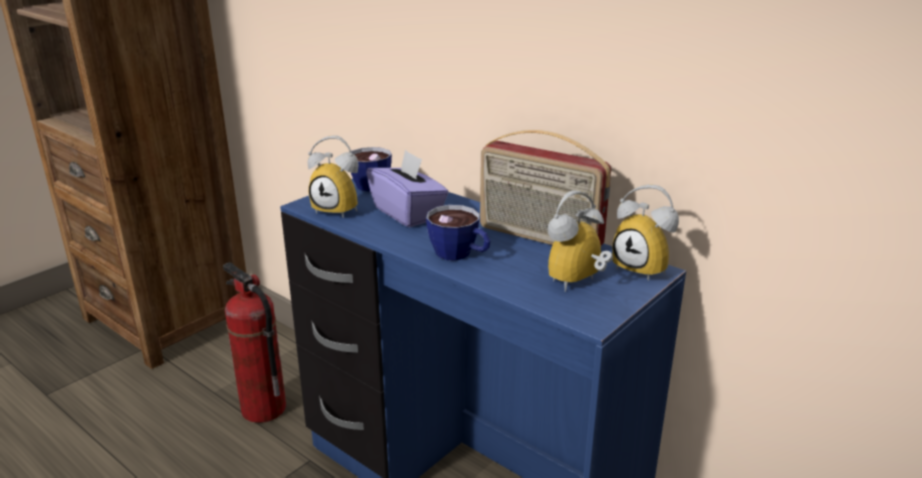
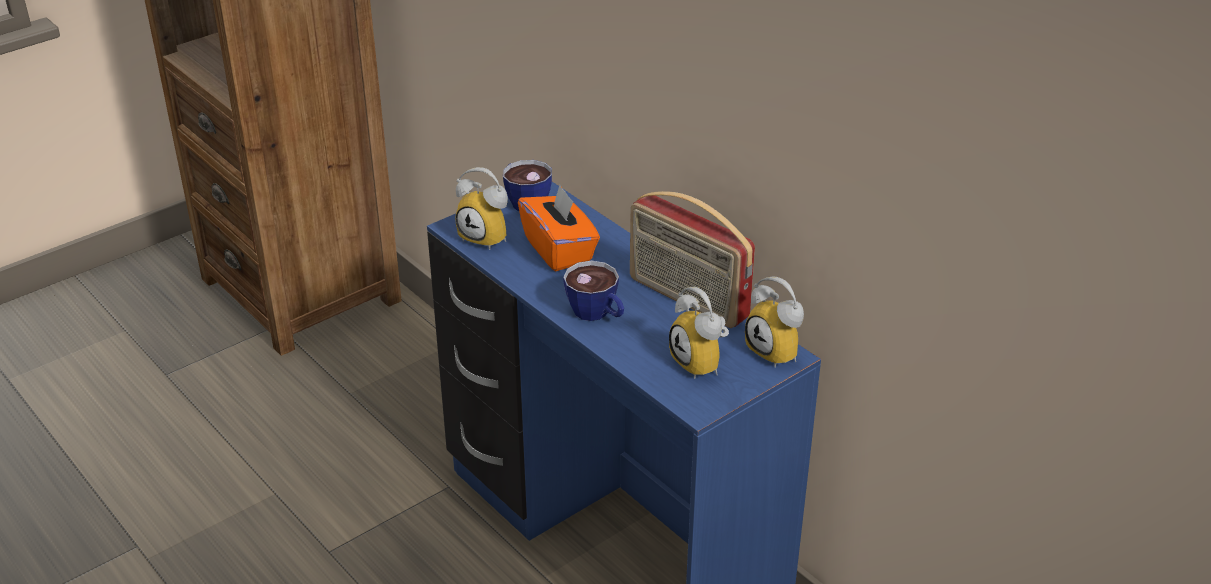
camera: 10 degrees right, 10 degrees up
fire extinguisher [223,262,286,423] -> none
purple tissue box [366,150,449,227] -> orange tissue box [518,185,600,271]
alarm clock [547,190,613,292] -> alarm clock turned 90 degrees counterclockwise [669,287,729,379]

